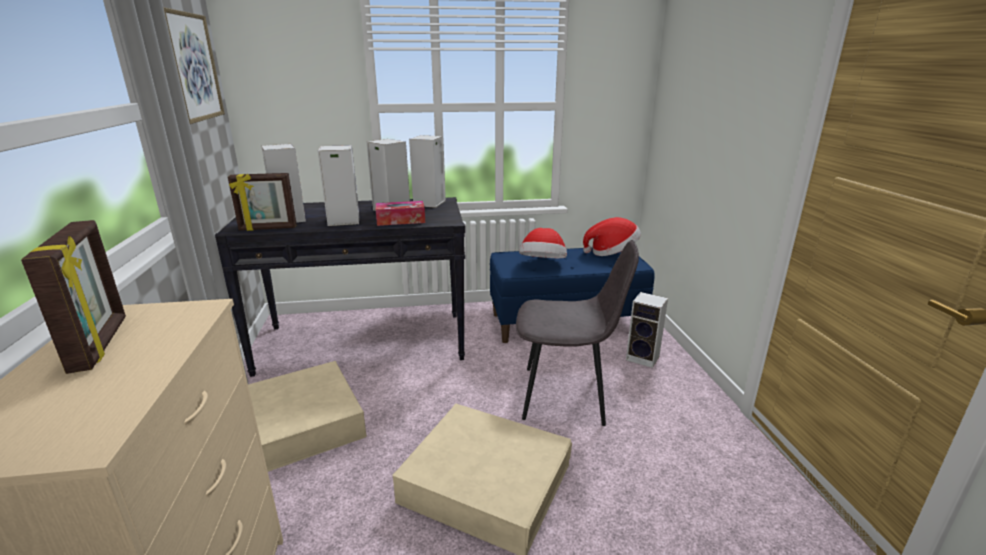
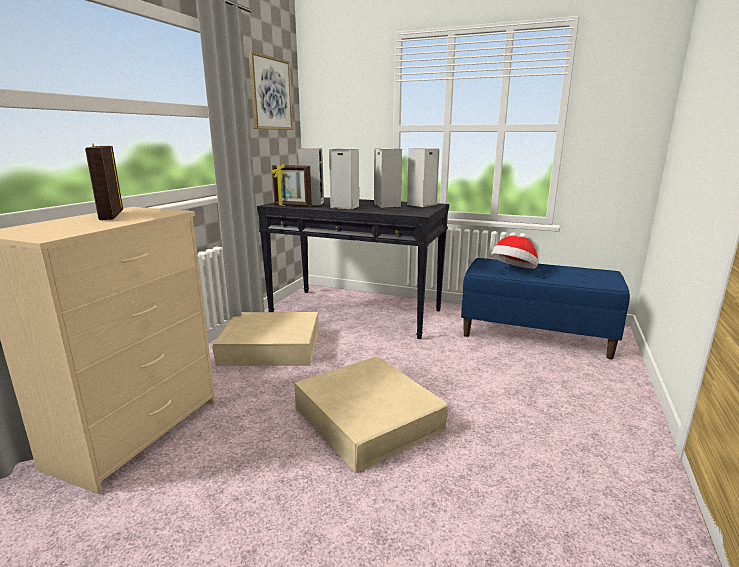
camera: 30 degrees right, 5 degrees down
picture frame [21,220,126,374] -> picture frame turned 150 degrees clockwise [85,143,123,220]
tissue box [376,201,425,226] -> none
grey chair [516,240,639,426] -> none
hat [583,217,641,256] -> none
speaker [626,292,668,368] -> none

